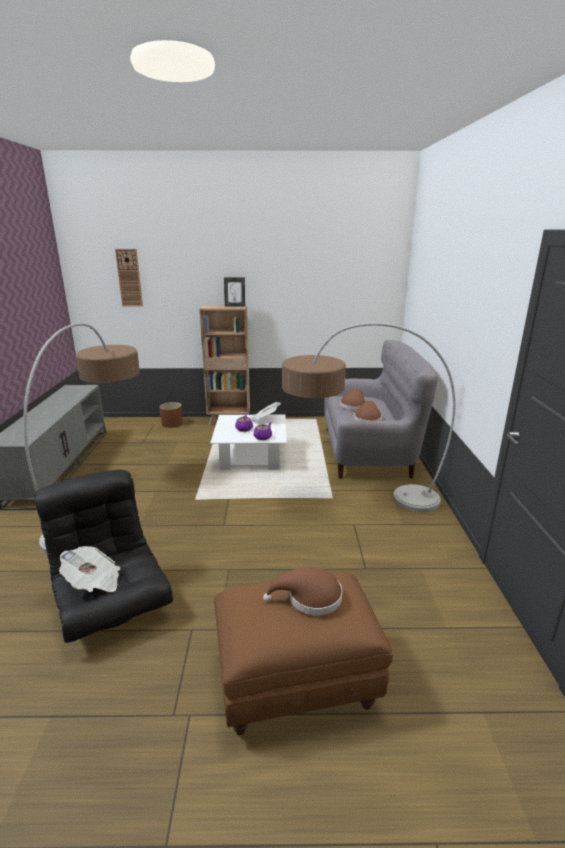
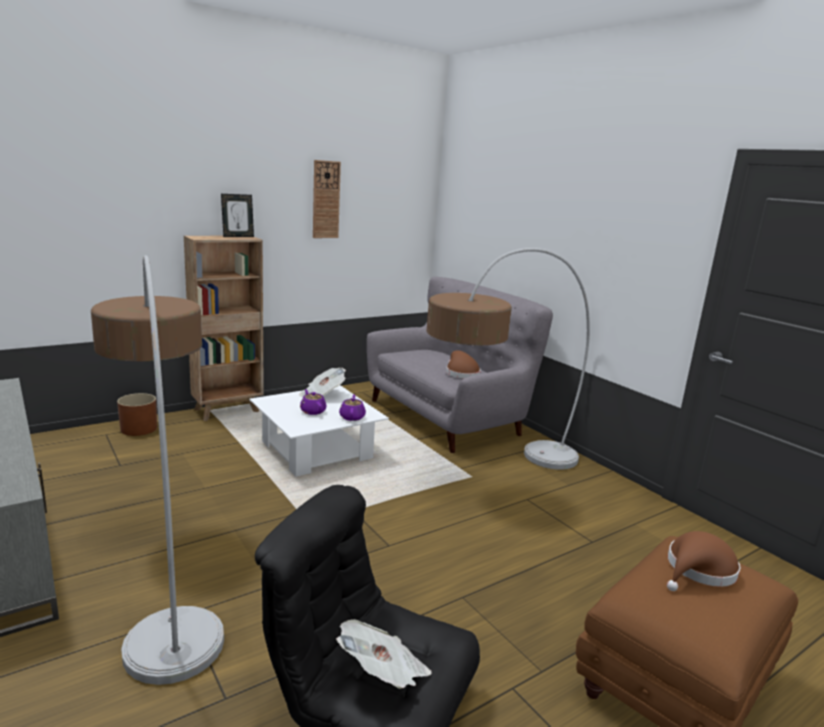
camera: 35 degrees left, 5 degrees down
wall clock [115,249,143,307] -> wall clock moved to [313,160,341,238]
brown hat [340,389,365,410] -> none

